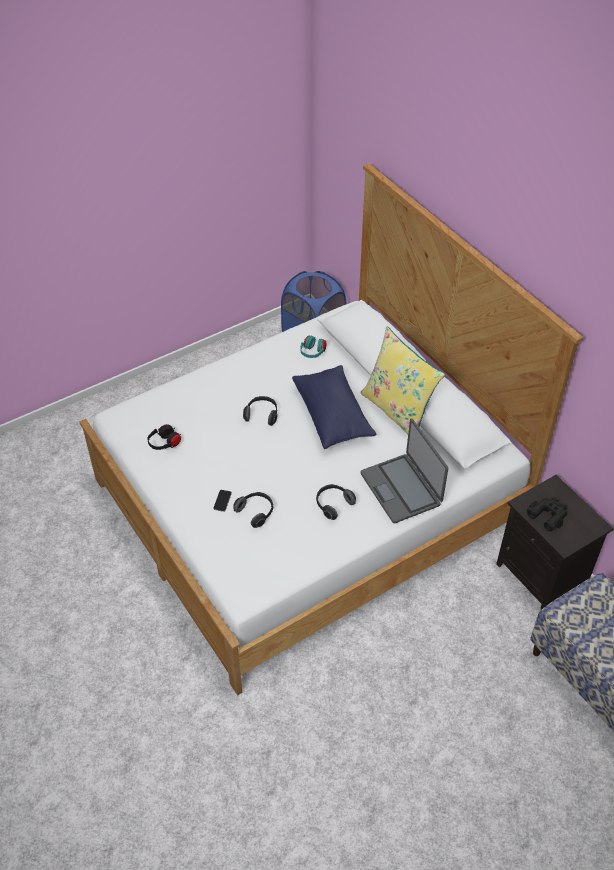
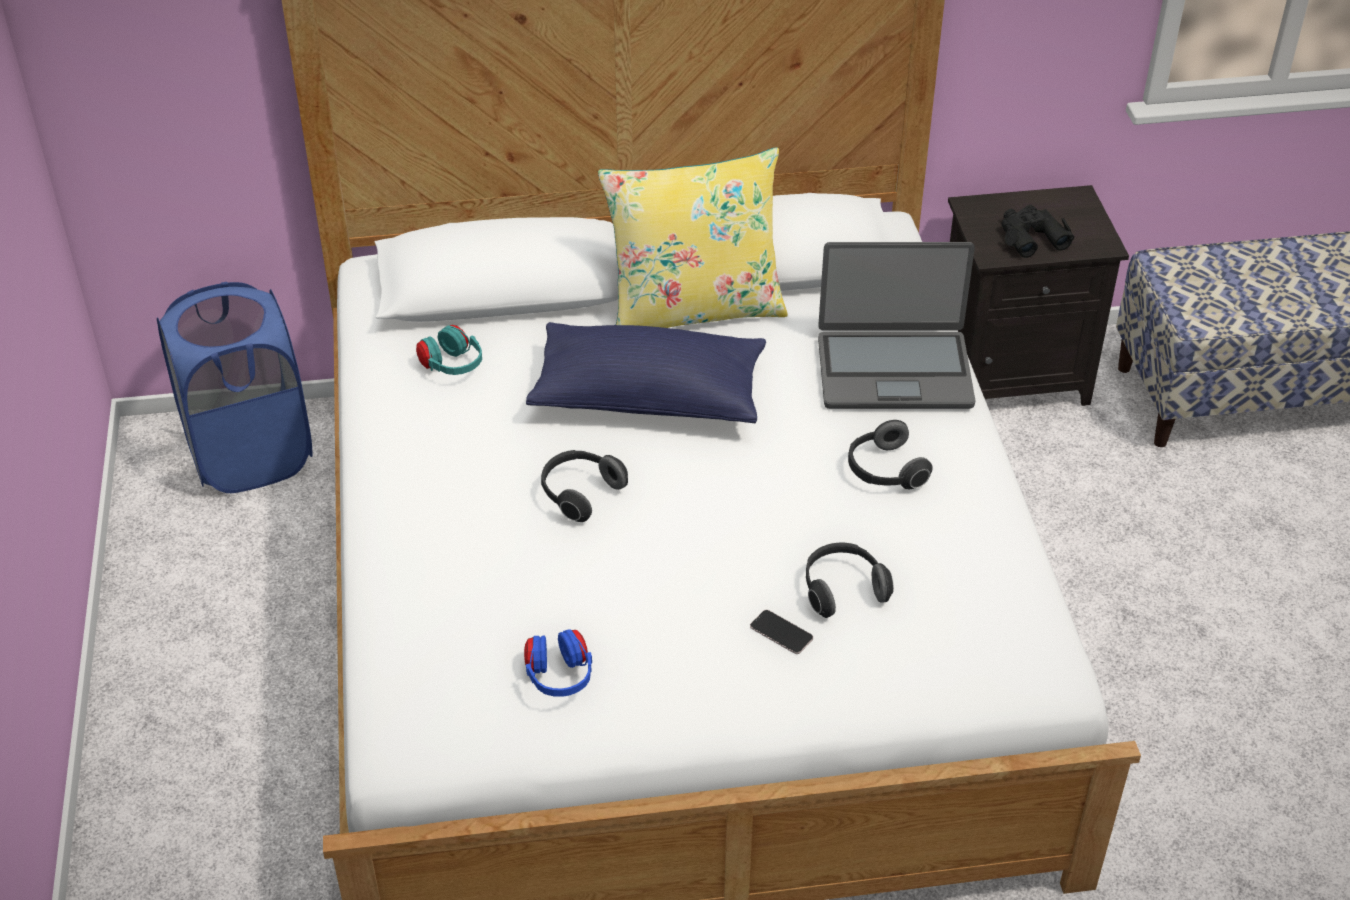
camera: 65 degrees left, 5 degrees down
black headphones [147,424,181,450] -> blue headphones [524,629,592,697]

